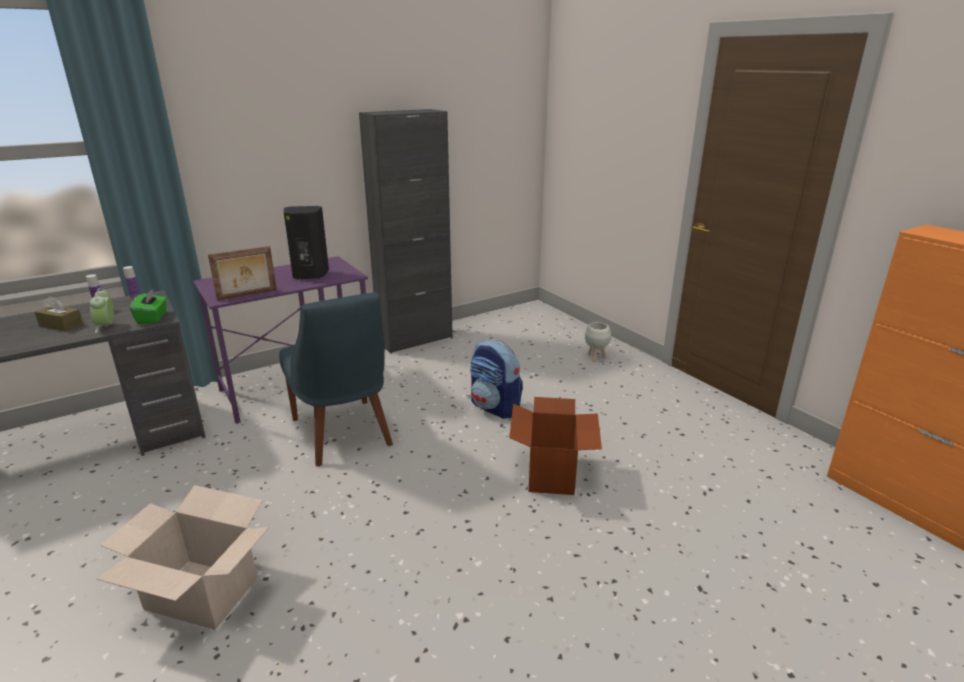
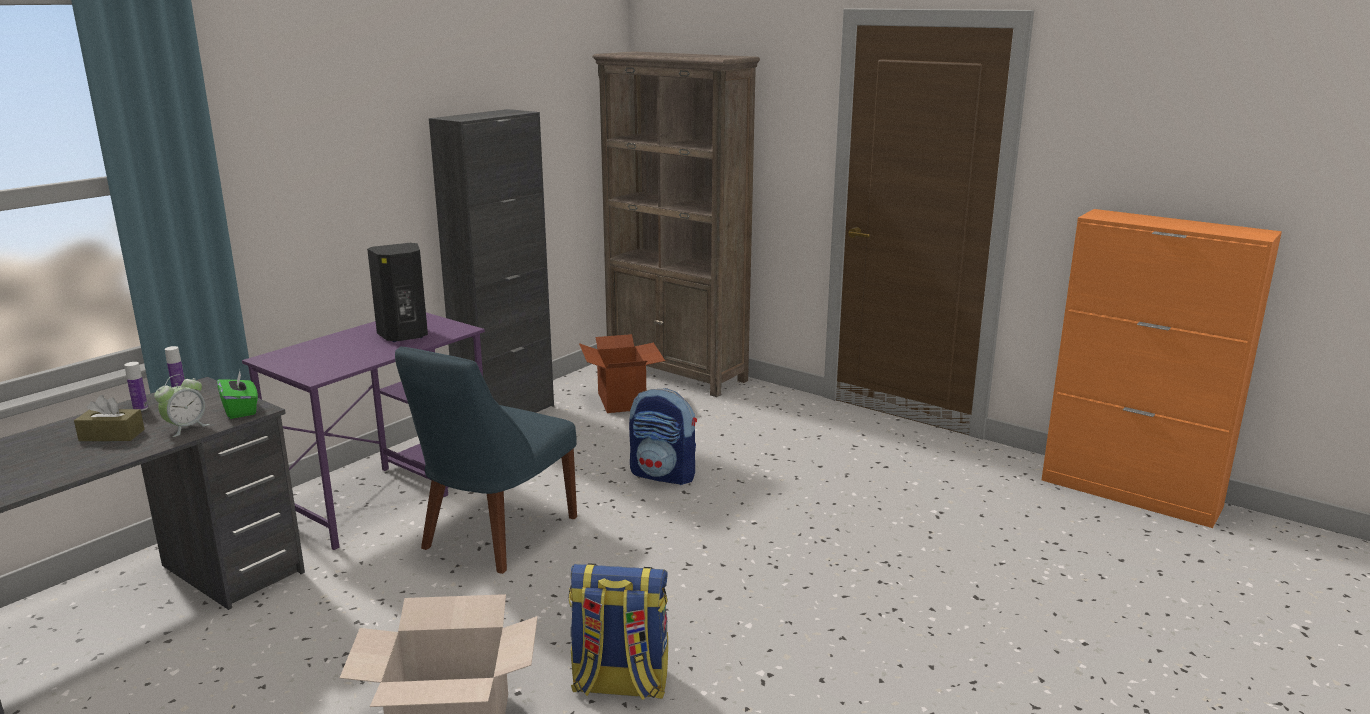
camera: 20 degrees left, 5 degrees down
alarm clock [90,288,114,333] -> alarm clock turned 105 degrees counterclockwise [154,375,210,437]
picture frame [208,246,277,301] -> none
blue chair [279,292,393,467] -> blue chair turned 75 degrees clockwise [395,347,577,574]
cardboard box [509,397,602,495] -> cardboard box moved to [579,334,665,413]
white planter [585,322,611,362] -> none
none -> backpack [569,563,668,700]
none -> brown bookcase [592,51,760,397]

